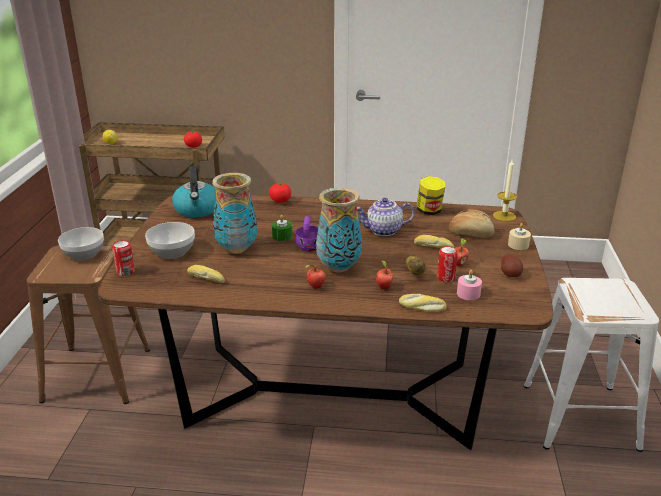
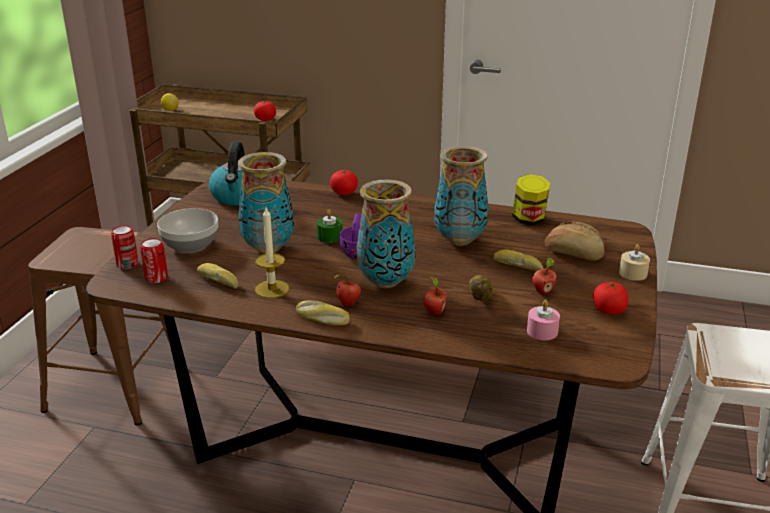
camera: 10 degrees right, 0 degrees up
bowl [58,227,104,260] -> none
teapot [357,198,415,236] -> vase [434,146,488,246]
bread [399,294,446,312] -> bread moved to [296,300,350,325]
can [437,246,458,282] -> can moved to [140,238,168,283]
candle [493,160,517,221] -> candle moved to [255,208,289,298]
potato [501,255,523,277] -> tomato [593,282,628,315]

